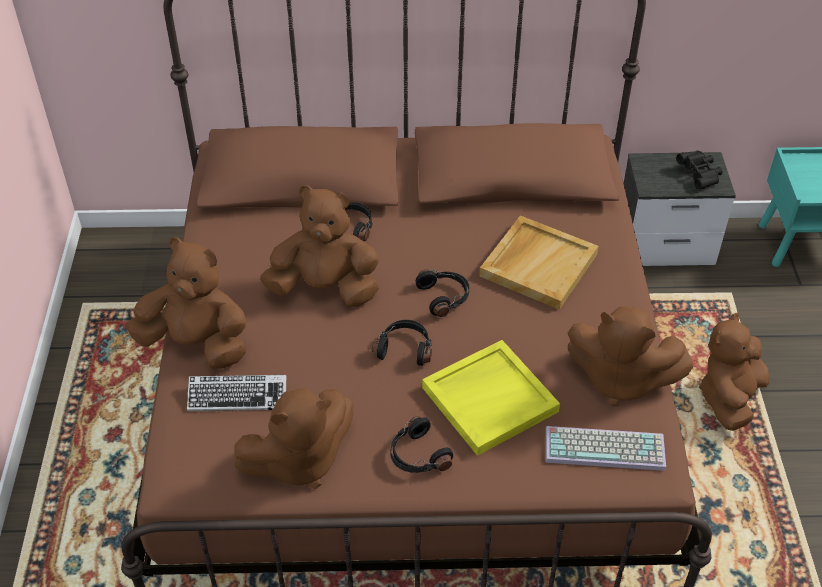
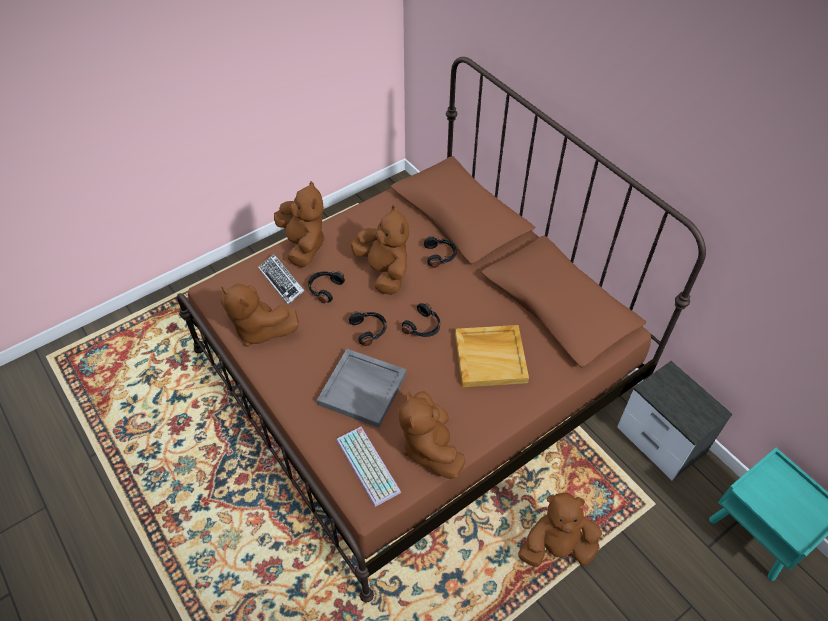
camera: 55 degrees right, 5 degrees up
black headphones [390,416,453,473] -> black headphones moved to [308,271,345,303]
yellow tray [422,340,560,456] -> grey tray [317,349,406,428]
black binoculars [676,151,723,190] -> none

